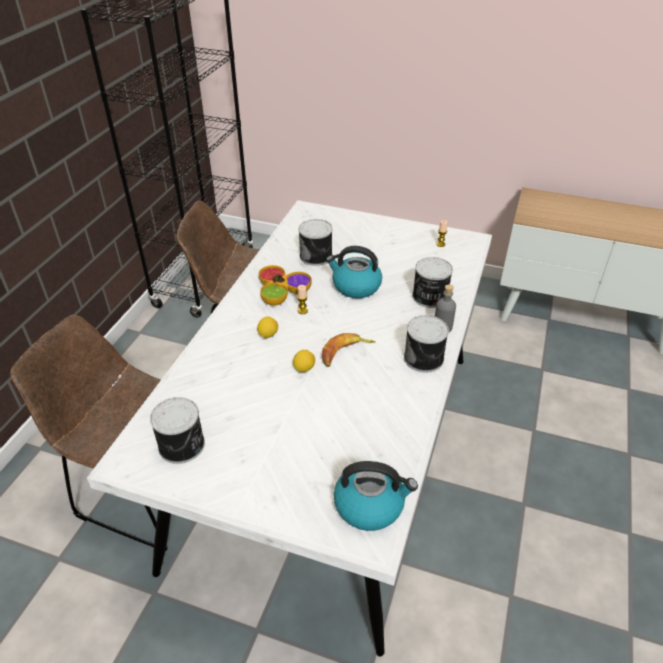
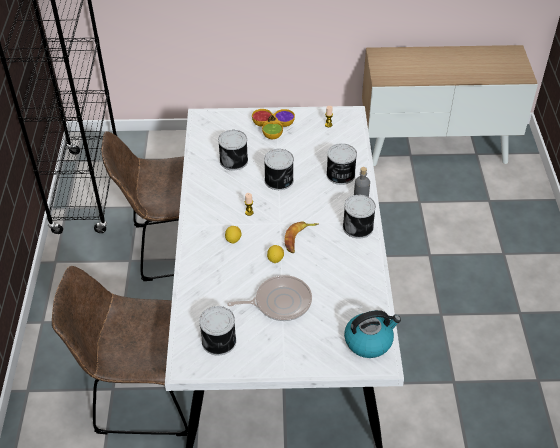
camera: 20 degrees left, 5 degrees up
bowl [259,265,312,306] -> bowl moved to [252,109,295,139]
kettle [326,246,382,298] -> can [264,149,294,190]
none -> frying pan [227,275,312,321]

